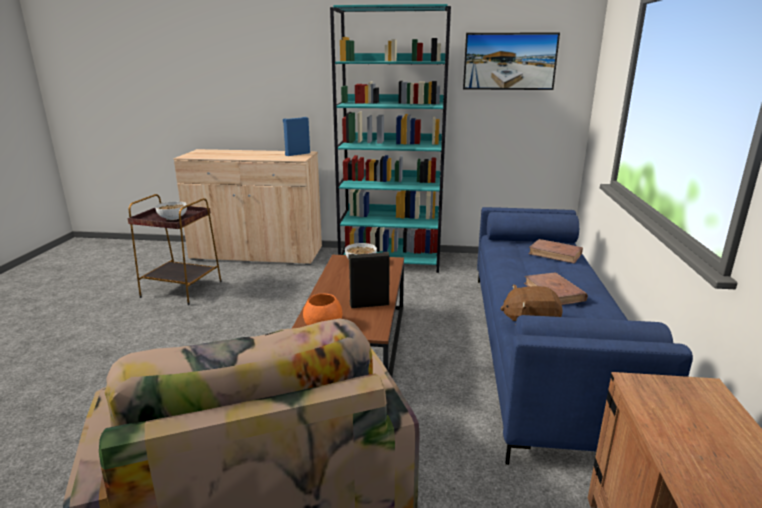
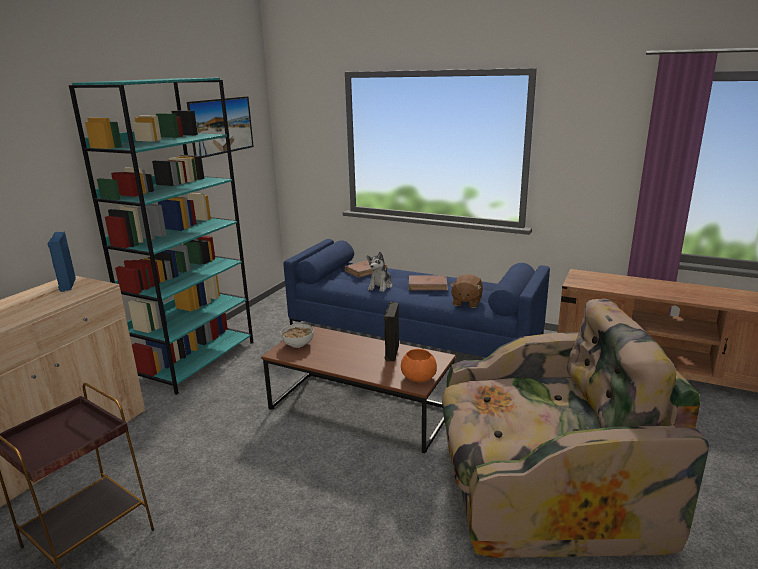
camera: 70 degrees left, 0 degrees up
bowl [155,201,187,220] -> none
none -> plush toy [367,252,393,292]

